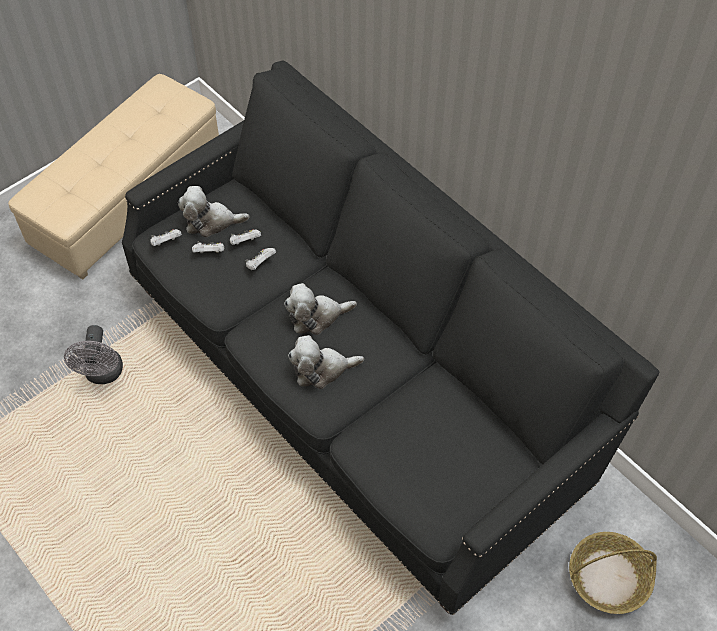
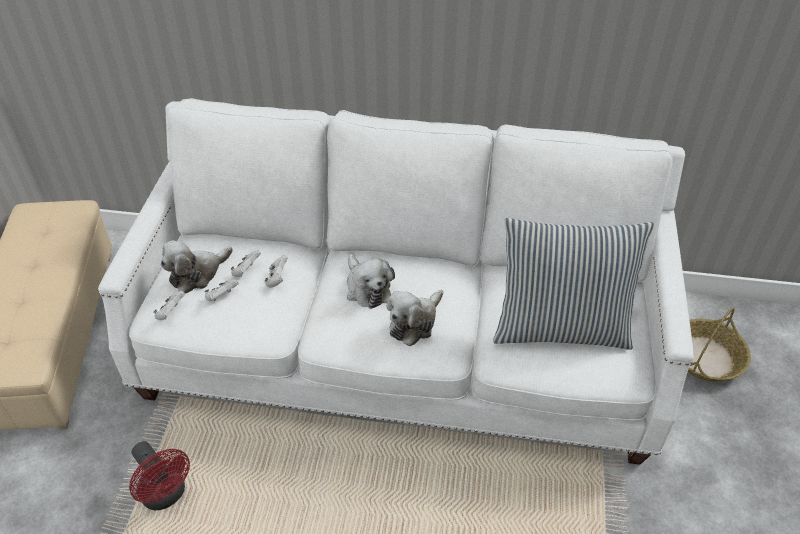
camera: 40 degrees left, 10 degrees down
grey fan [64,325,123,384] -> red fan [129,441,190,510]
black sofa [122,60,659,615] -> white sofa [98,98,694,465]
plush toy [284,283,357,335] -> plush toy turned 60 degrees counterclockwise [347,254,395,309]
none -> pillow [493,218,654,350]

